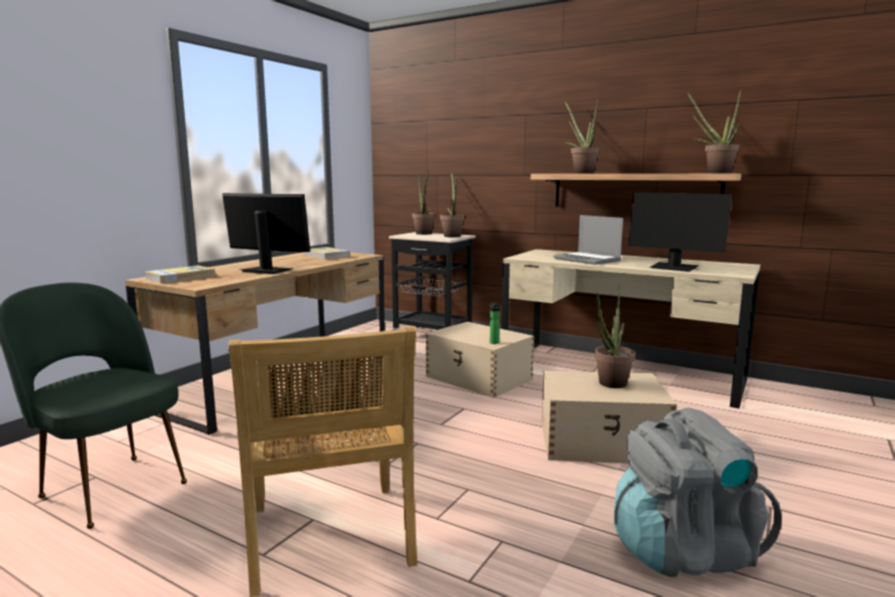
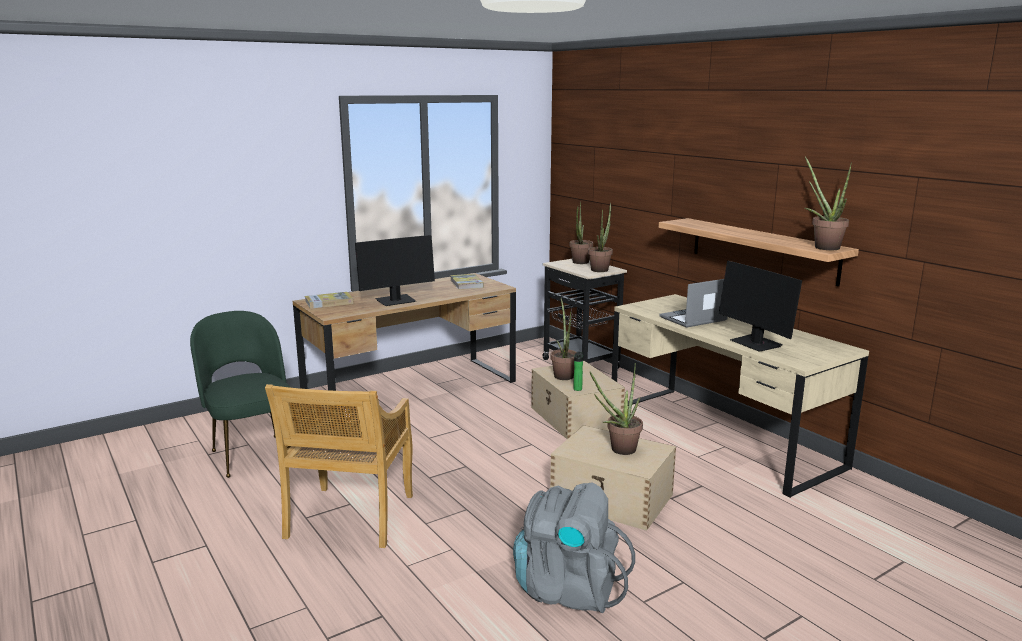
camera: 25 degrees right, 5 degrees up
monitor [222,193,310,274] -> monitor turned 105 degrees clockwise [355,235,435,306]
laptop [554,215,623,265] -> laptop turned 75 degrees clockwise [659,279,728,328]
potted plant [565,98,600,173] -> potted plant moved to [550,298,576,380]

